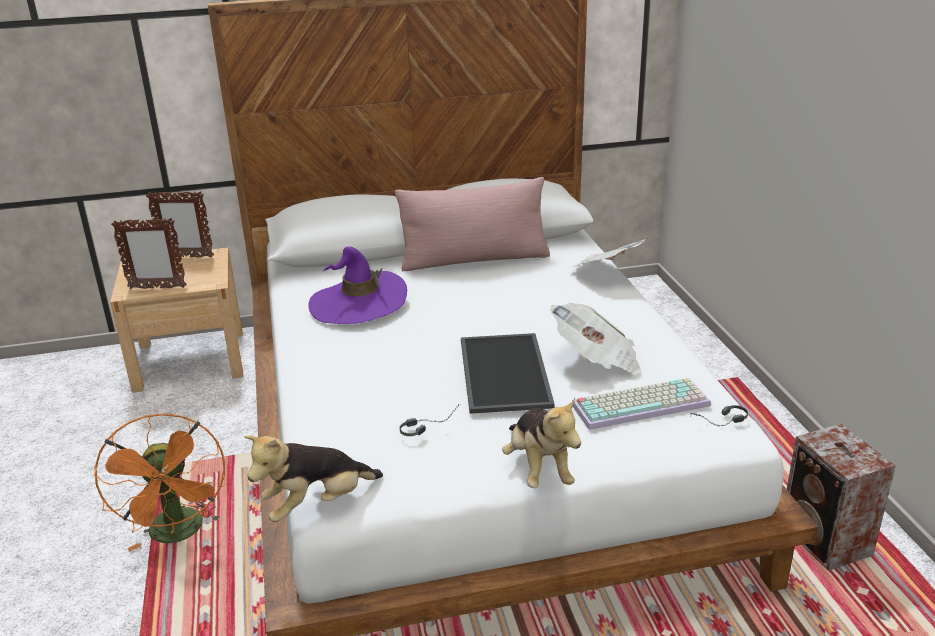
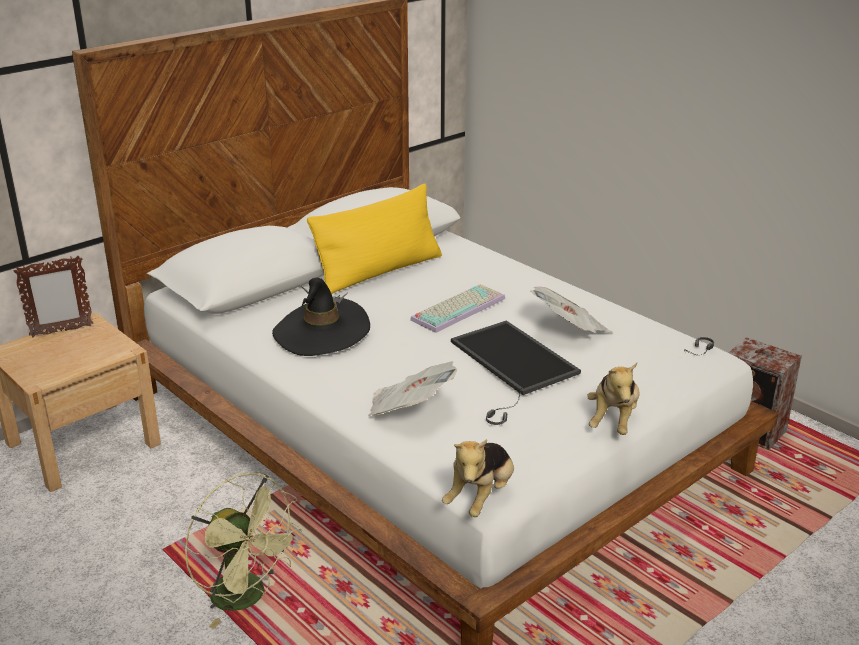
camera: 30 degrees left, 0 degrees up
orange fan [94,414,225,551] -> green fan [184,473,303,629]
picture frame [111,218,187,289] -> none
purple hat [309,246,407,324] -> black hat [272,278,370,356]
pink pillow [395,177,550,271] -> yellow pillow [307,184,442,294]
plush toy [502,397,581,488] -> plush toy turned 60 degrees clockwise [587,363,640,435]
keyboard [572,378,711,430] -> keyboard moved to [410,284,505,333]
newspaper [573,238,648,267] -> newspaper moved to [368,361,457,416]

